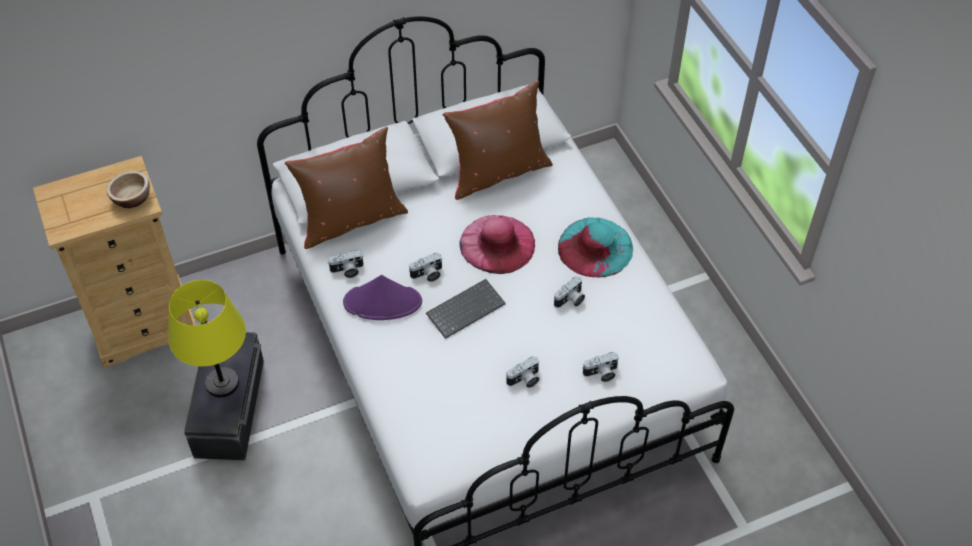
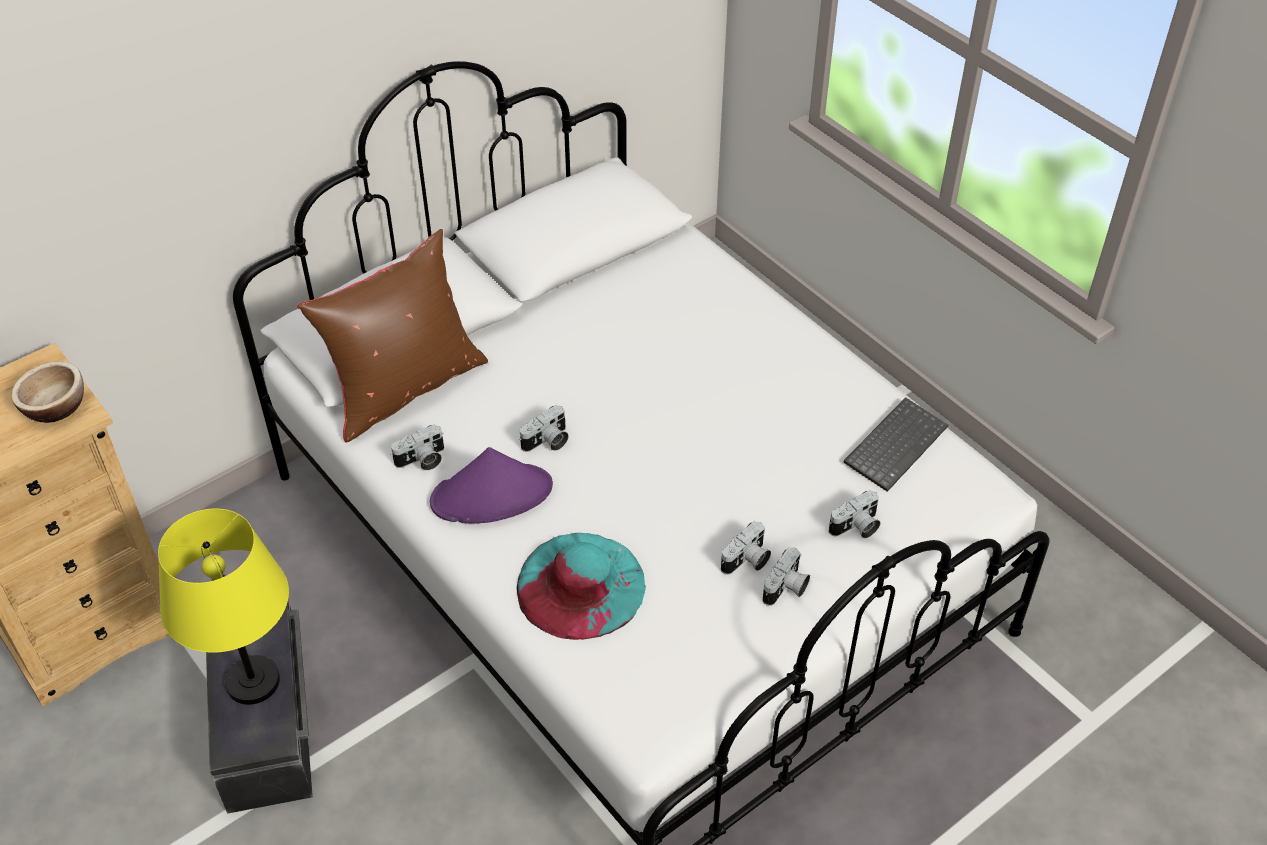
camera: 15 degrees left, 5 degrees down
keyboard [426,279,506,339] -> keyboard moved to [844,397,948,492]
brown pillow [442,80,553,200] -> none
pink hat [459,215,535,274] -> none
camera [554,276,585,308] -> camera moved to [763,547,810,606]
turquoise hat [558,217,633,278] -> turquoise hat moved to [517,533,646,640]

